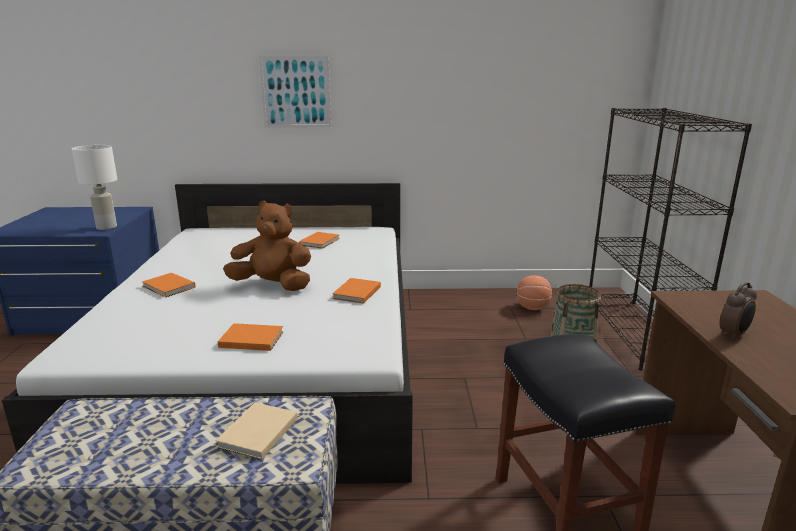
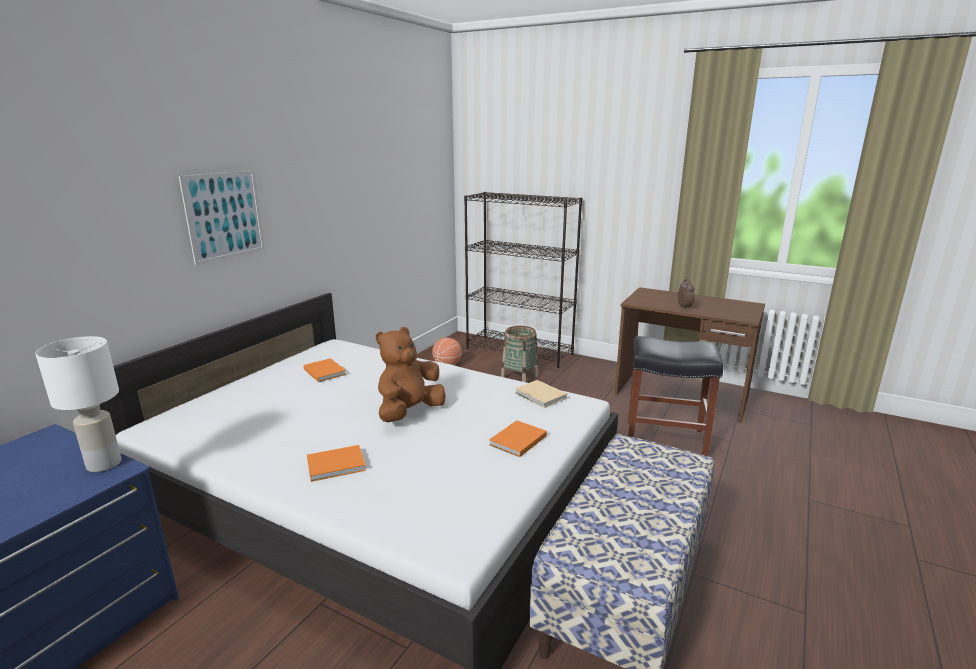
camera: 60 degrees left, 0 degrees up
beige book [215,403,298,460] -> beige book moved to [515,380,567,408]
orange book [332,278,381,304] -> none

